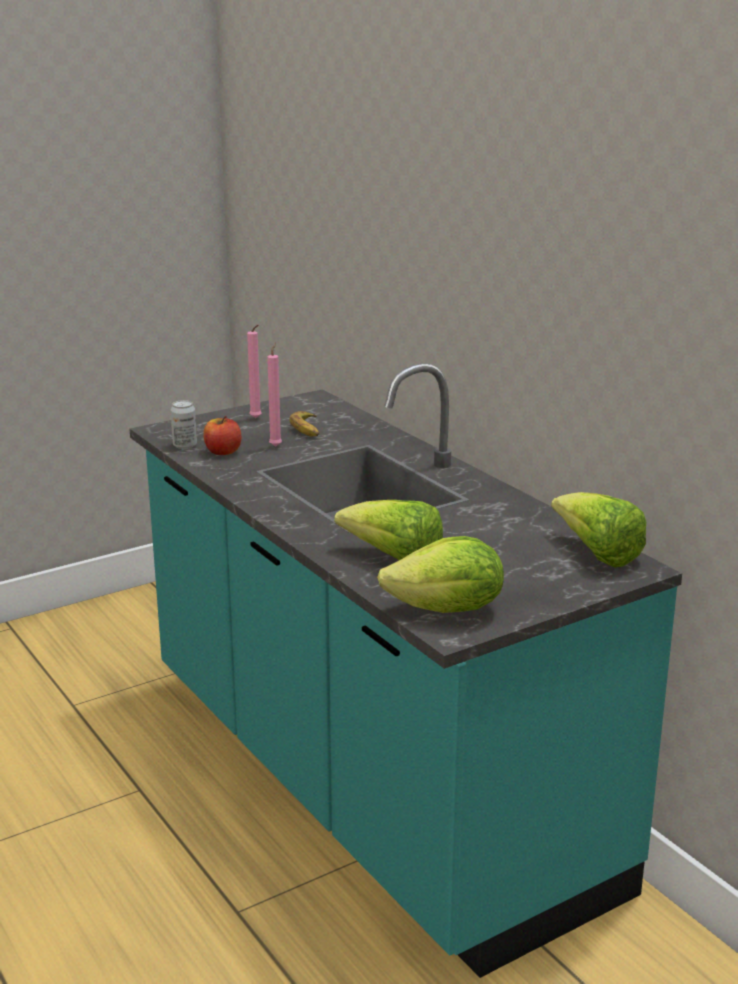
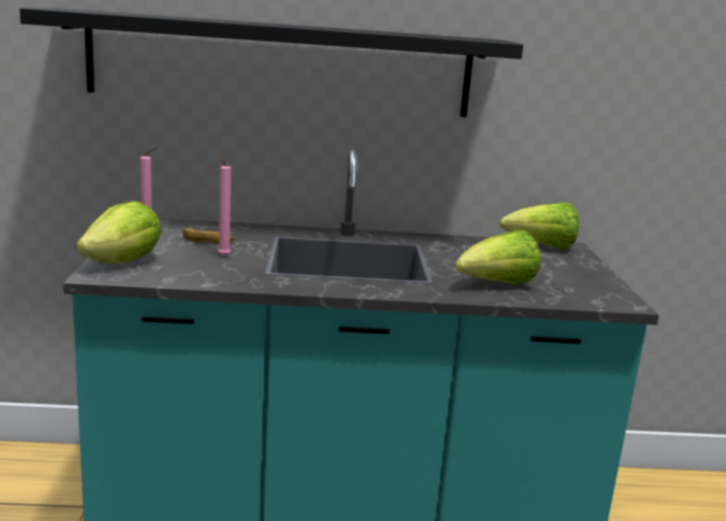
camera: 60 degrees left, 5 degrees down
can [171,400,197,449] -> none
apple [203,416,241,455] -> none
lettuce [377,536,504,613] -> lettuce moved to [77,201,161,263]
none -> black shelf [20,8,523,117]

